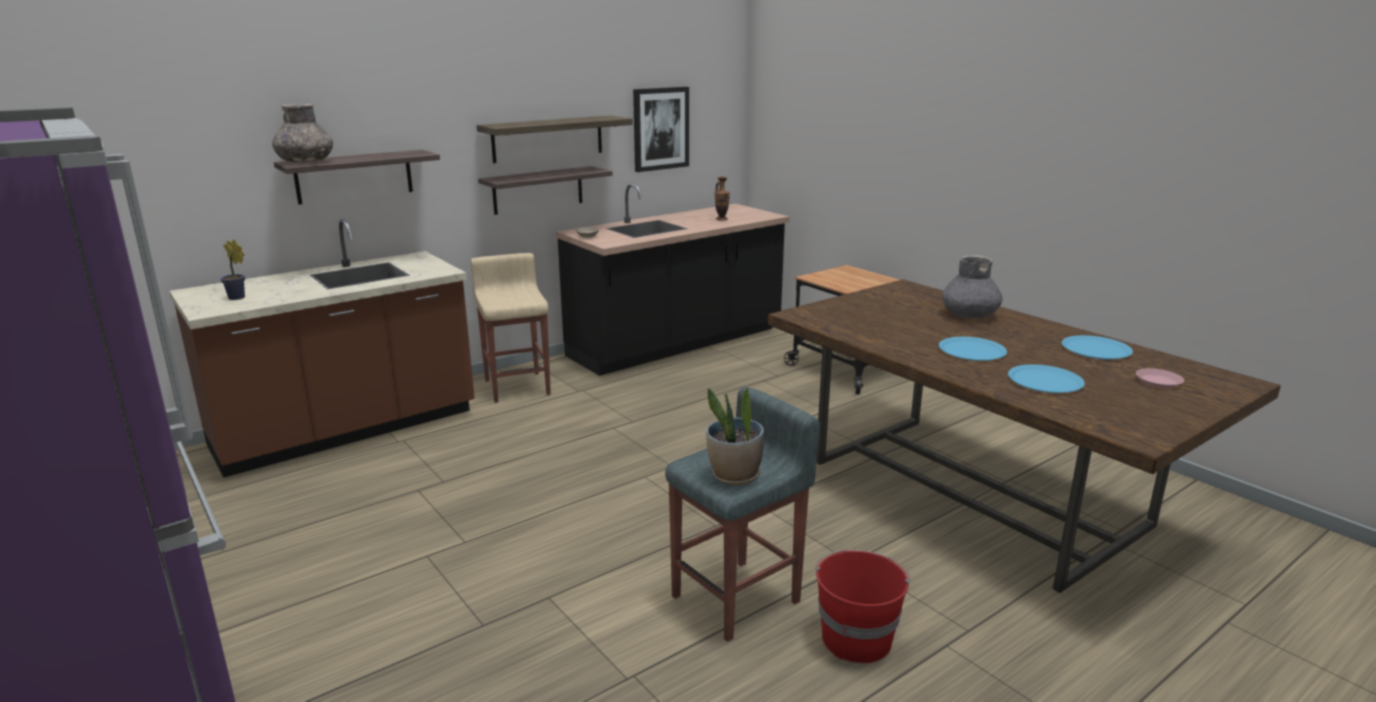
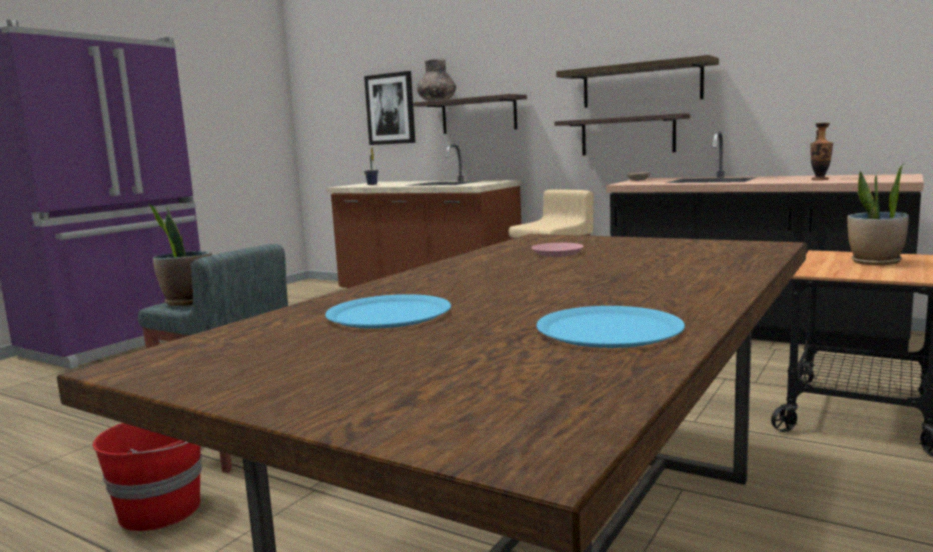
camera: 70 degrees right, 10 degrees down
picture [633,87,689,172] -> picture moved to [364,71,415,145]
blue plate [939,337,1007,361] -> none
grey vase [942,255,1002,319] -> none
pink plate [1136,368,1184,388] -> pink plate moved to [531,243,584,257]
none -> potted plant [847,164,909,265]

